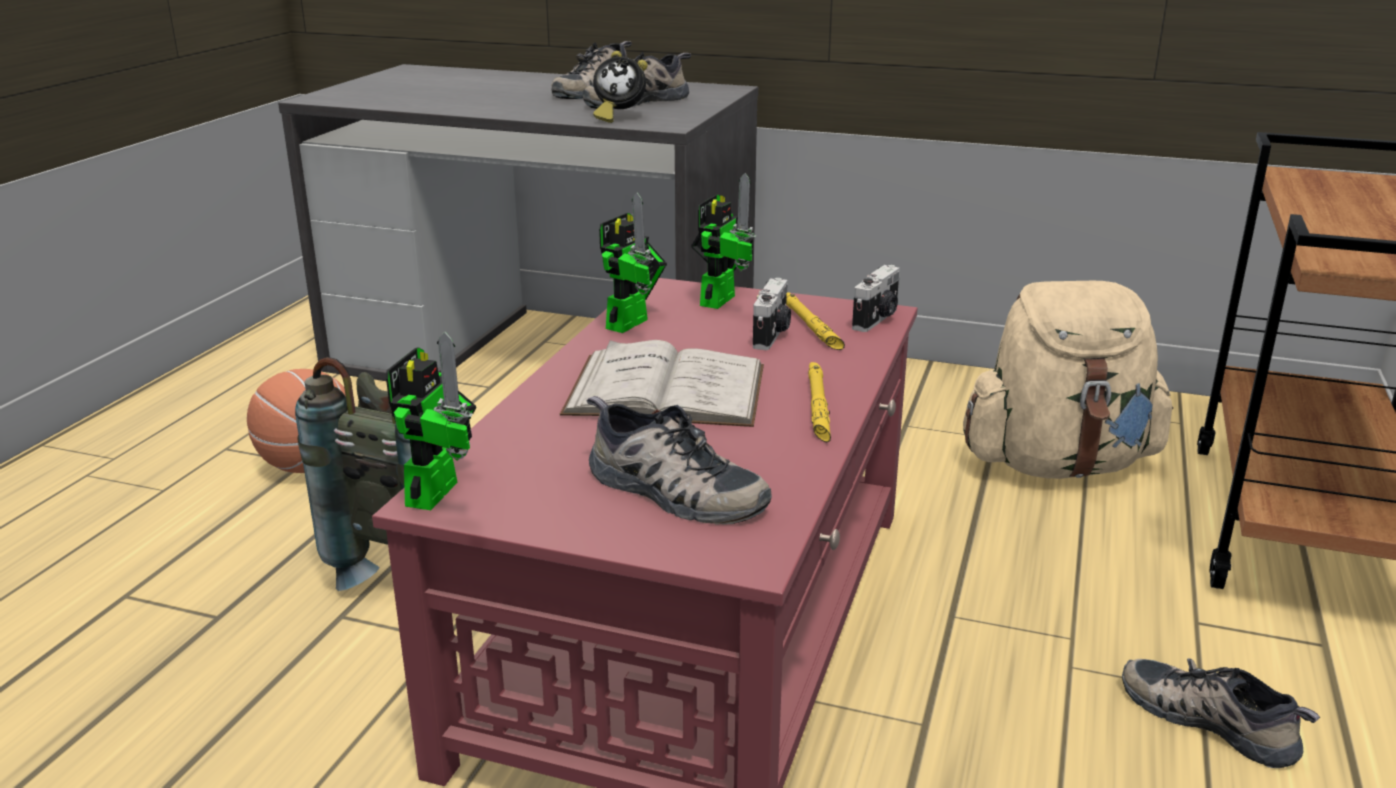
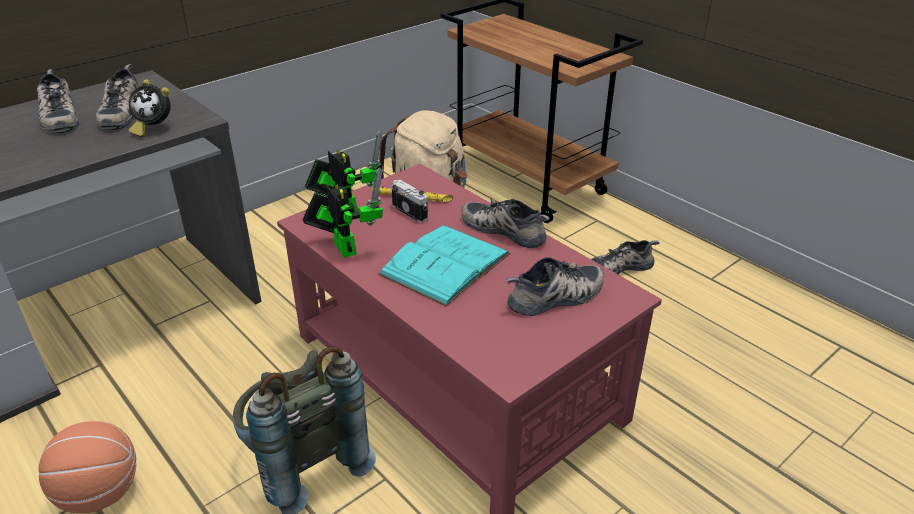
camera: 60 degrees left, 10 degrees up
toy robot [386,332,477,510] -> none
white book [560,340,764,427] -> turquoise book [378,225,510,306]
alarm clock [593,51,648,123] -> alarm clock turned 60 degrees clockwise [129,79,171,137]
yellow flashlight [808,362,831,442] -> shoe [461,198,550,249]
camera [852,265,900,332] -> none

